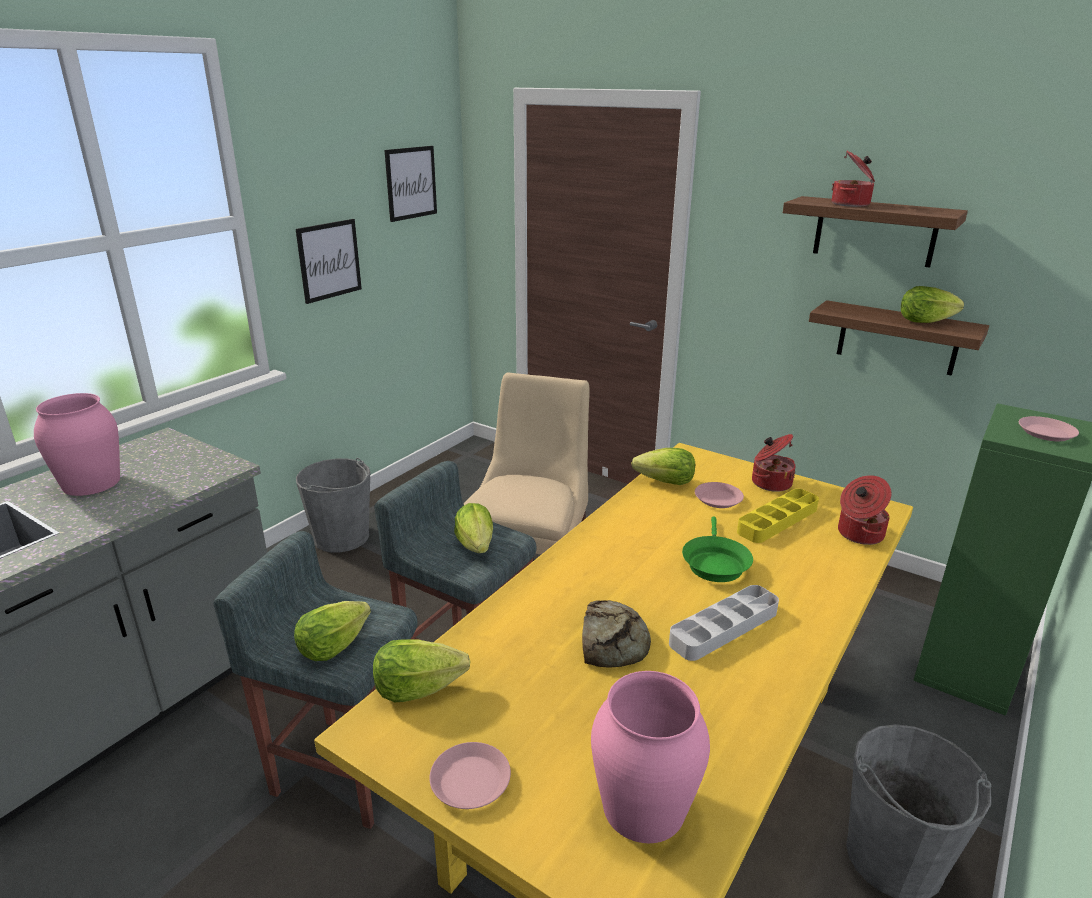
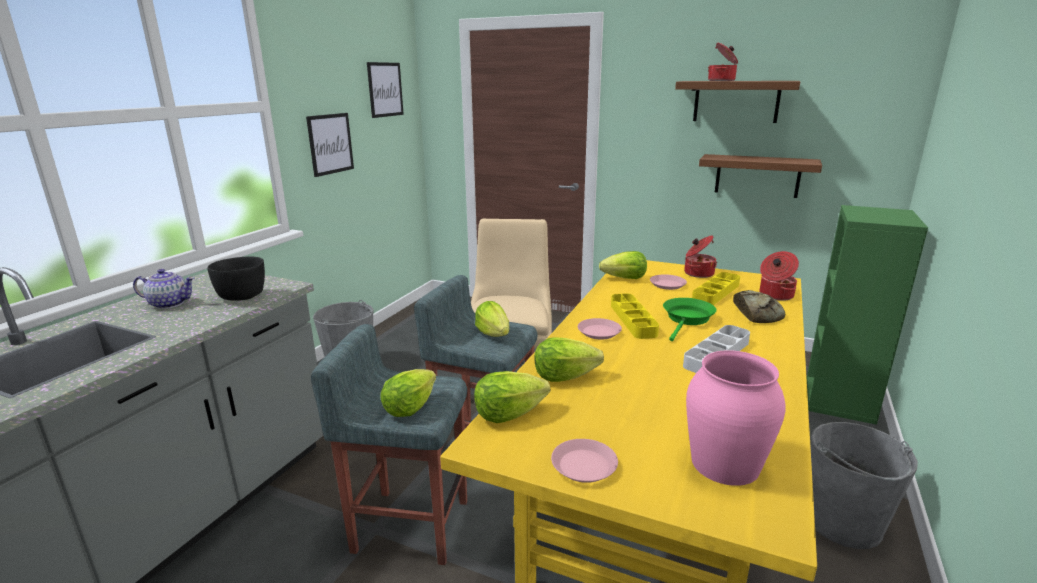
camera: 10 degrees left, 5 degrees down
pink vase [34,393,120,496] -> teapot [133,269,195,309]
bread [582,600,651,668] -> bread moved to [733,290,786,323]
green frying pan [682,517,753,582] -> green frying pan turned 150 degrees counterclockwise [663,298,717,341]
lettuce [901,286,964,323] -> lettuce moved to [534,337,604,382]
pink plate [1019,416,1079,441] -> pink plate moved to [578,318,622,340]
none -> black bowl [207,257,265,301]
none -> yellow tray [611,293,659,339]

